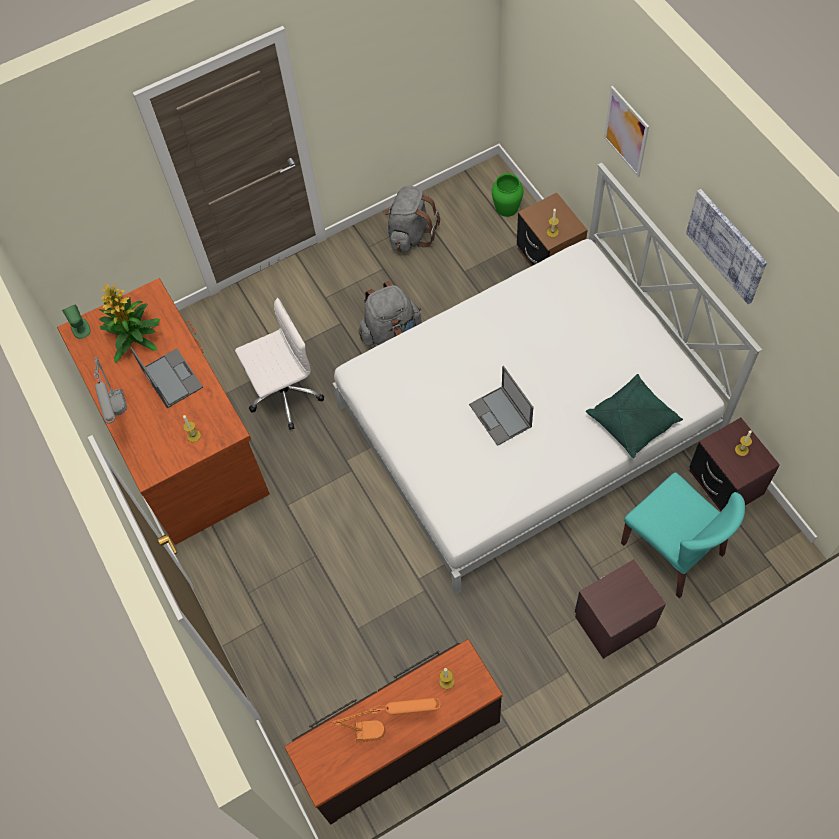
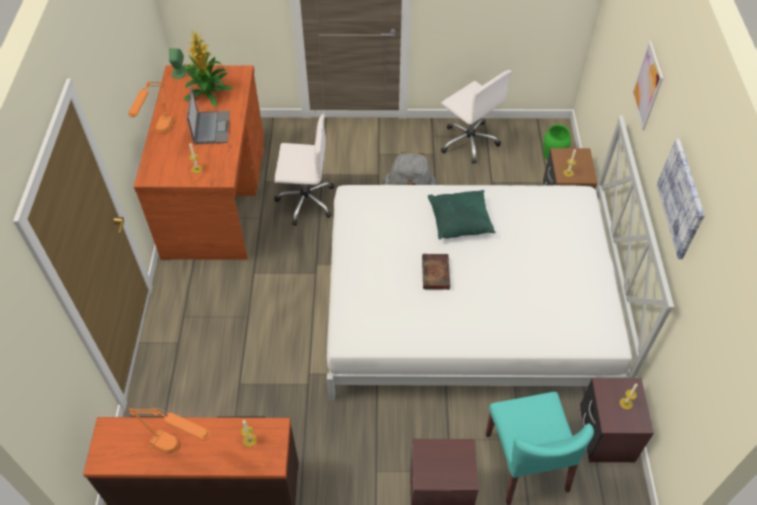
camera: 25 degrees right, 10 degrees down
grey table lamp [94,355,127,423] -> orange table lamp [128,79,175,134]
grey backpack [384,186,440,252] -> white office chair [441,70,512,164]
laptop [469,366,533,446] -> book [422,254,450,290]
green pillow [586,374,683,458] -> green pillow moved to [428,190,496,240]

